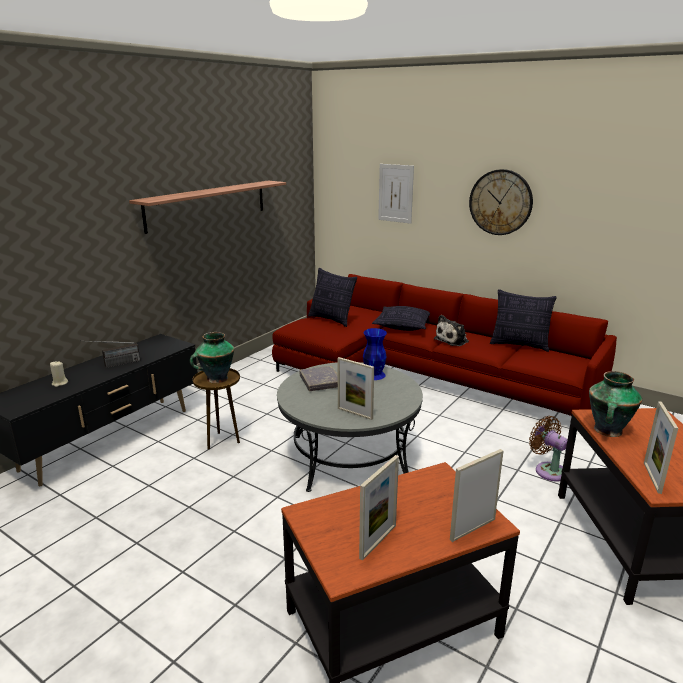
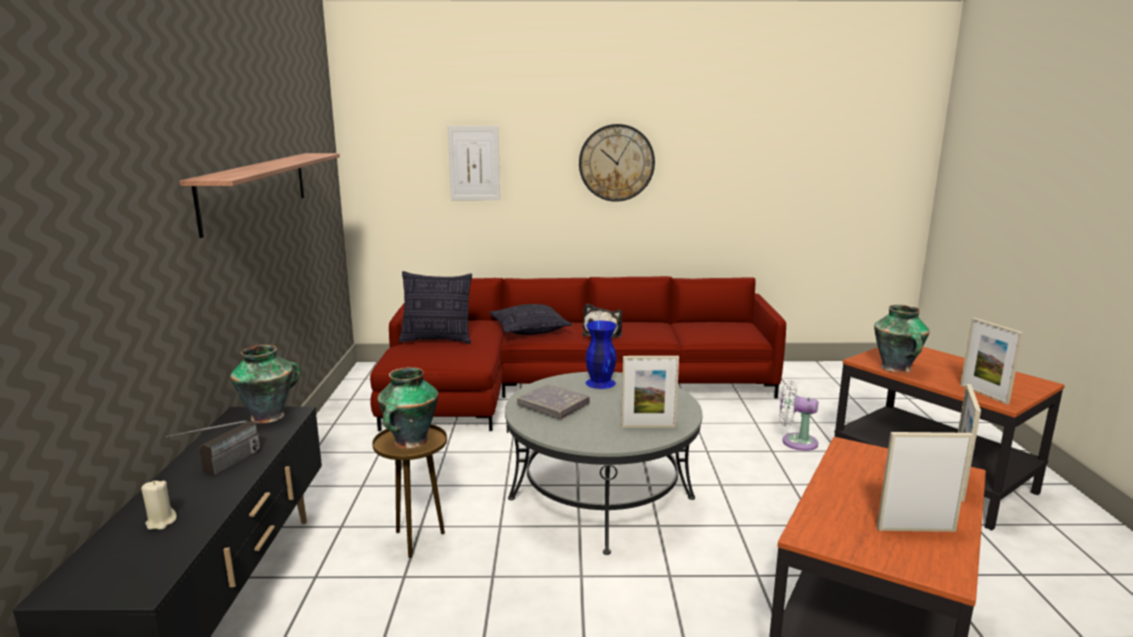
camera: 35 degrees left, 5 degrees down
picture frame [359,455,399,561] -> picture frame turned 90 degrees counterclockwise [877,432,973,532]
pillow [490,289,557,352] -> none
brown fan [529,416,568,482] -> white fan [779,380,818,451]
none -> vase [230,345,301,423]

